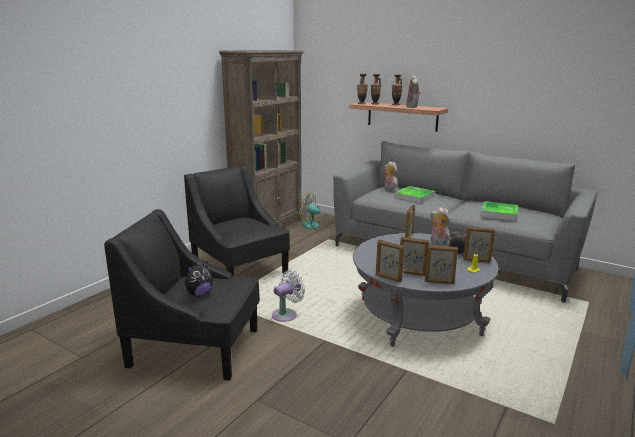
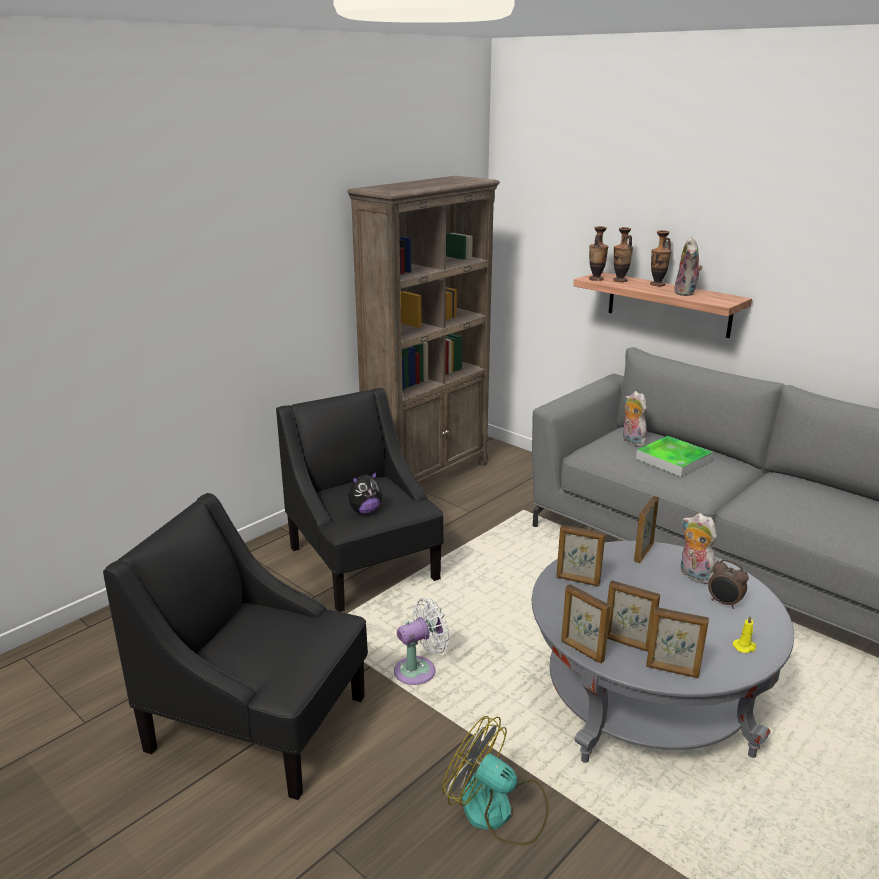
camera: 10 degrees right, 5 degrees up
plush toy [184,261,213,296] -> plush toy moved to [348,471,382,514]
fan [298,192,331,231] -> fan moved to [442,716,549,845]
picture frame [463,227,495,263] -> picture frame moved to [556,525,605,586]
tray [480,201,518,221] -> none

